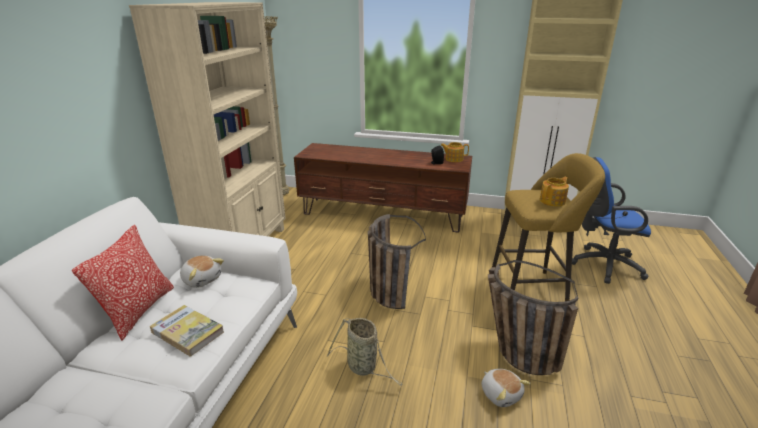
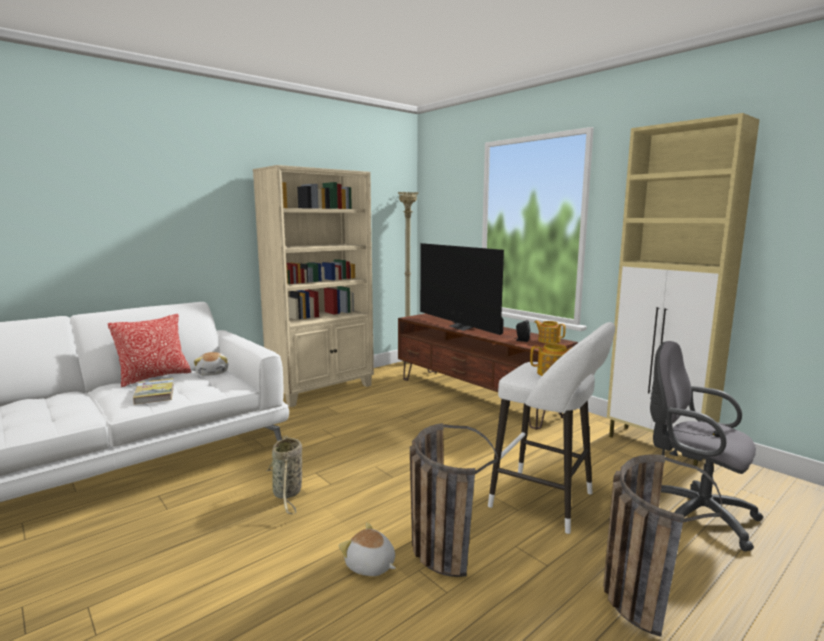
camera: 35 degrees right, 15 degrees down
basket [368,214,426,309] -> basket moved to [603,455,722,637]
plush toy [481,369,531,407] -> plush toy turned 120 degrees clockwise [339,523,396,576]
yellow stool [492,153,605,301] -> white stool [488,322,615,534]
blue office chair [572,157,651,284] -> grey office chair [650,341,763,551]
none -> television [420,243,504,335]

